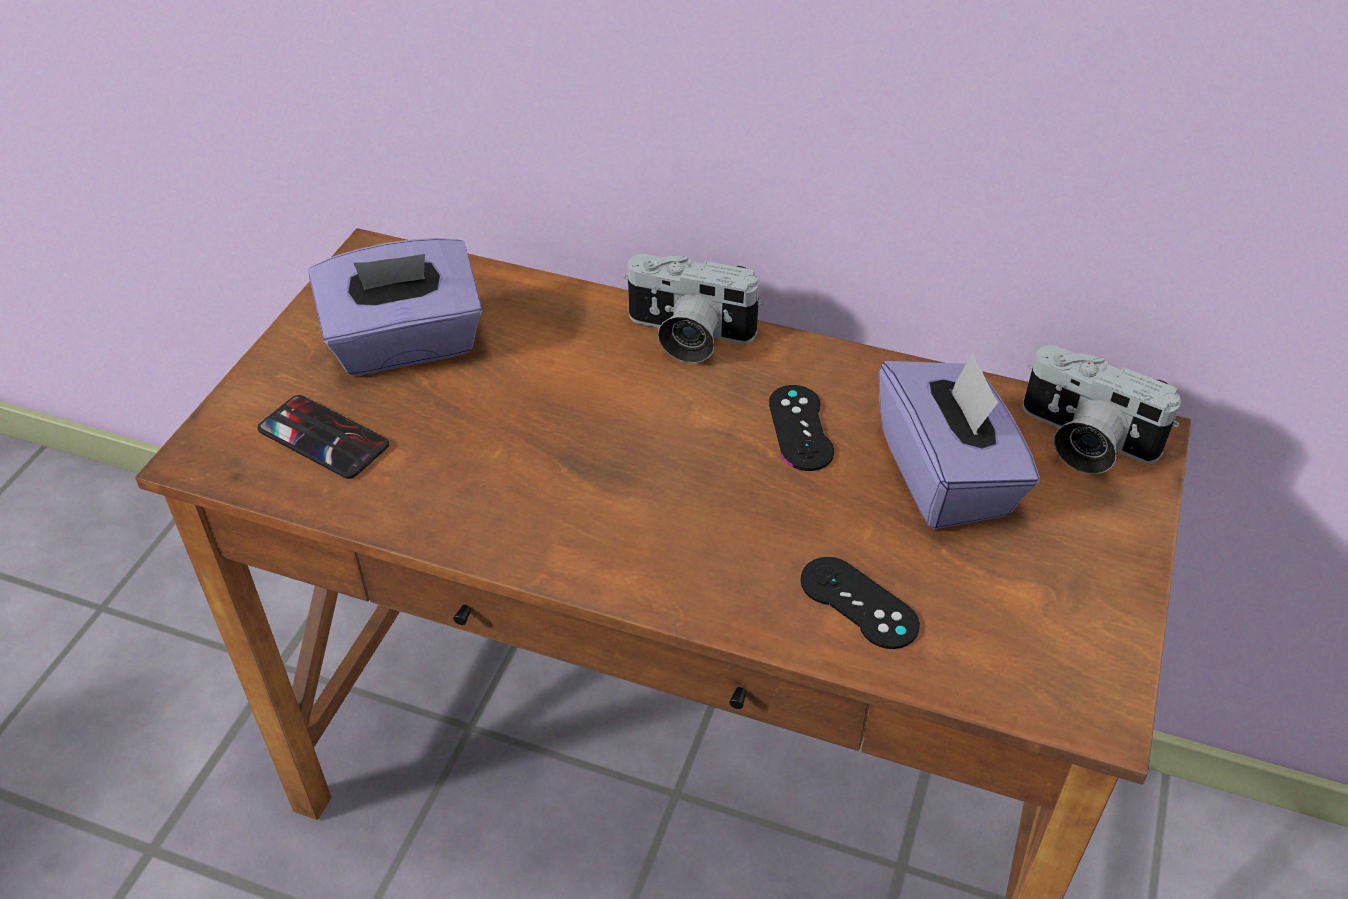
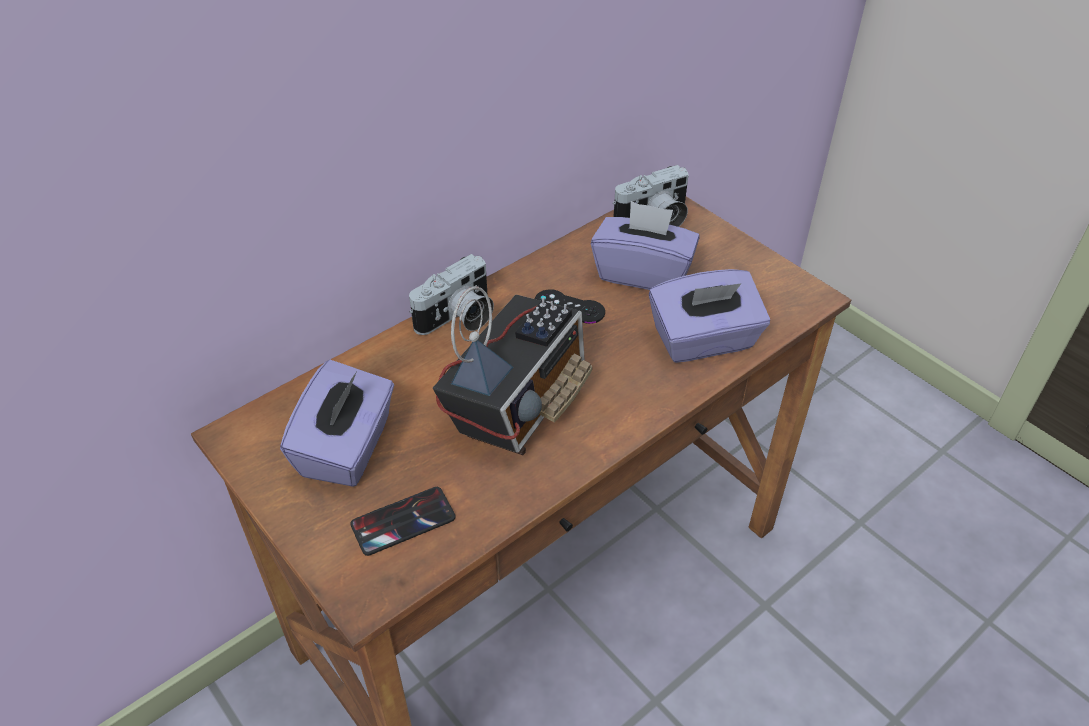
camera: 60 degrees left, 0 degrees up
black game controller [800,557,920,649] -> purple tissue box [649,269,770,363]
none -> radio [433,286,592,455]

